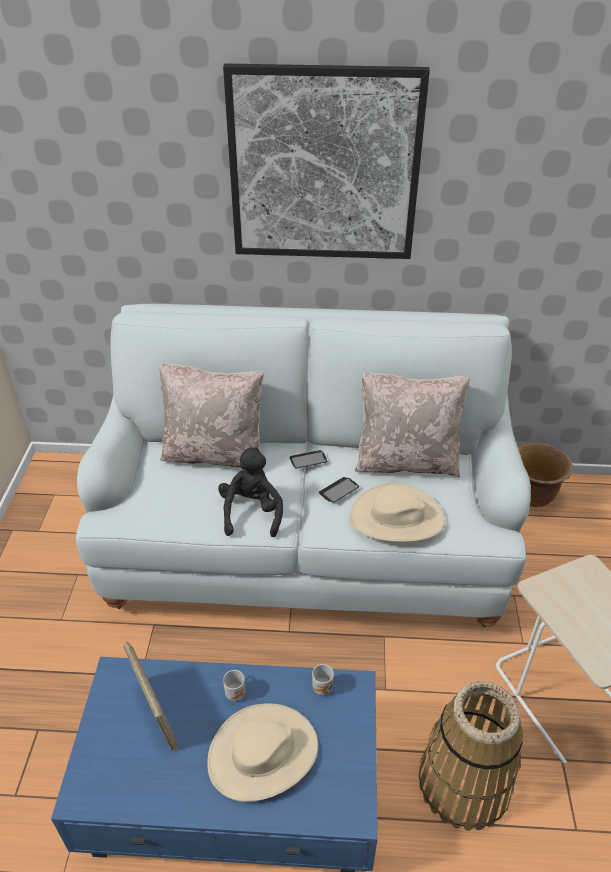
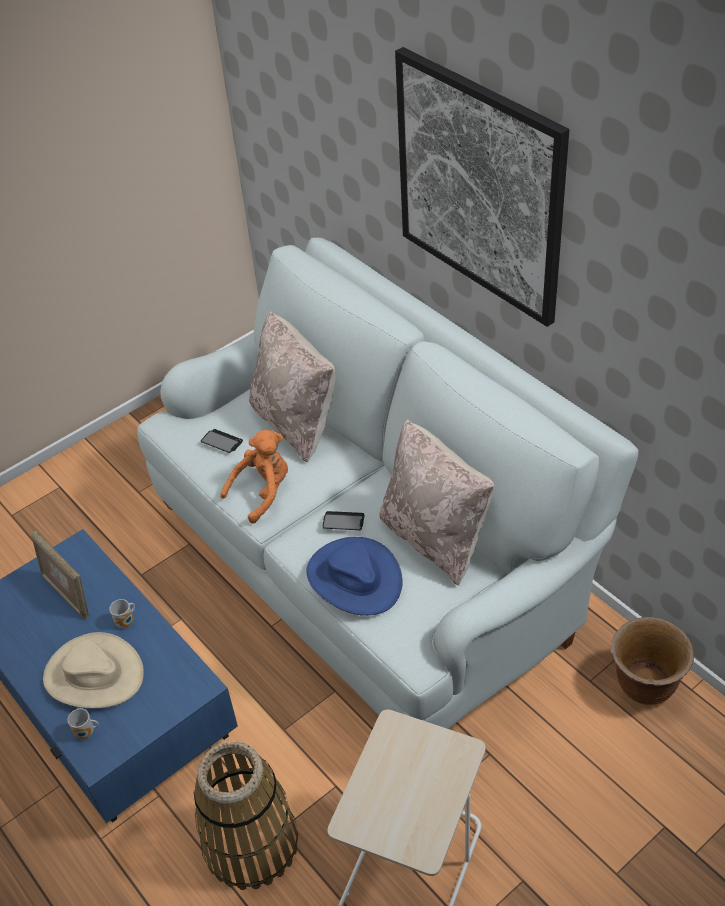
camera: 50 degrees right, 5 degrees up
picture frame [123,642,177,750] -> picture frame turned 120 degrees clockwise [31,531,89,620]
black plush toy [218,447,283,537] -> orange plush toy [220,430,288,524]
phone [289,450,327,469] -> phone moved to [201,429,243,453]
mug [312,664,334,695] -> mug moved to [68,709,99,739]
beige hat [350,483,445,542] -> blue hat [307,537,403,616]

